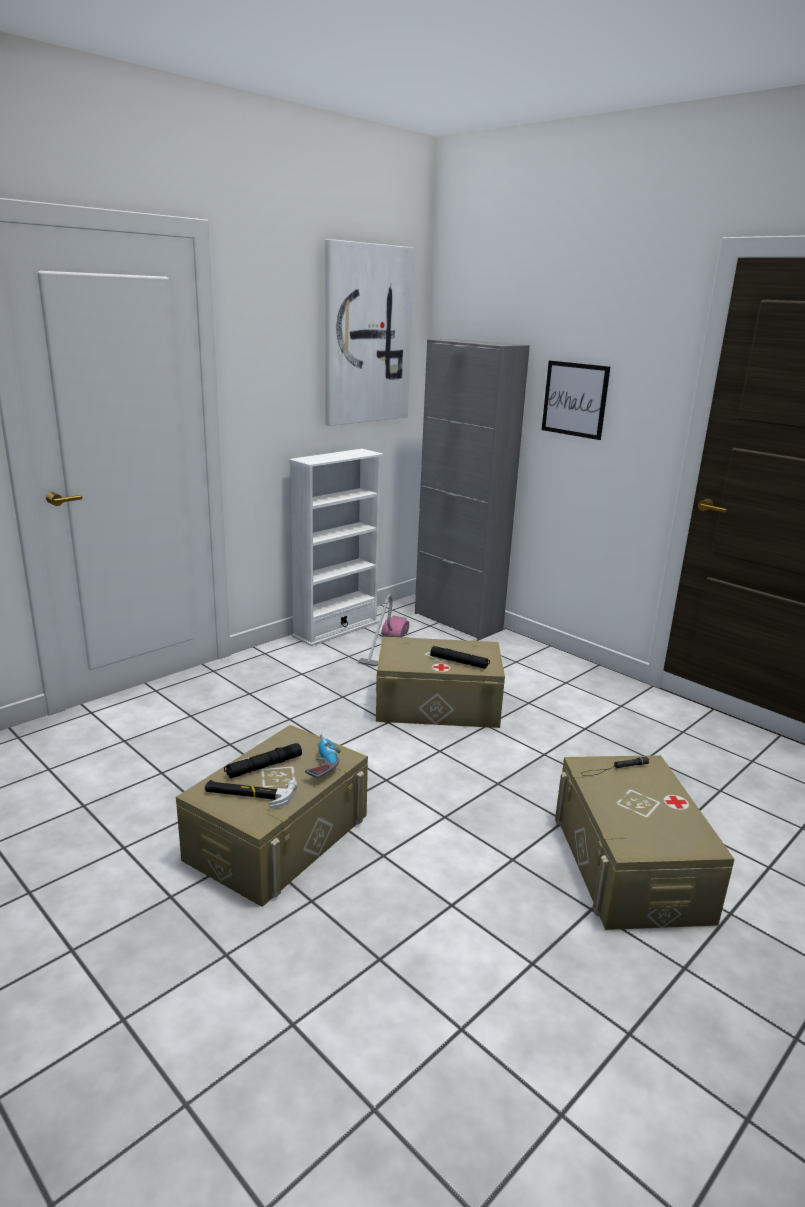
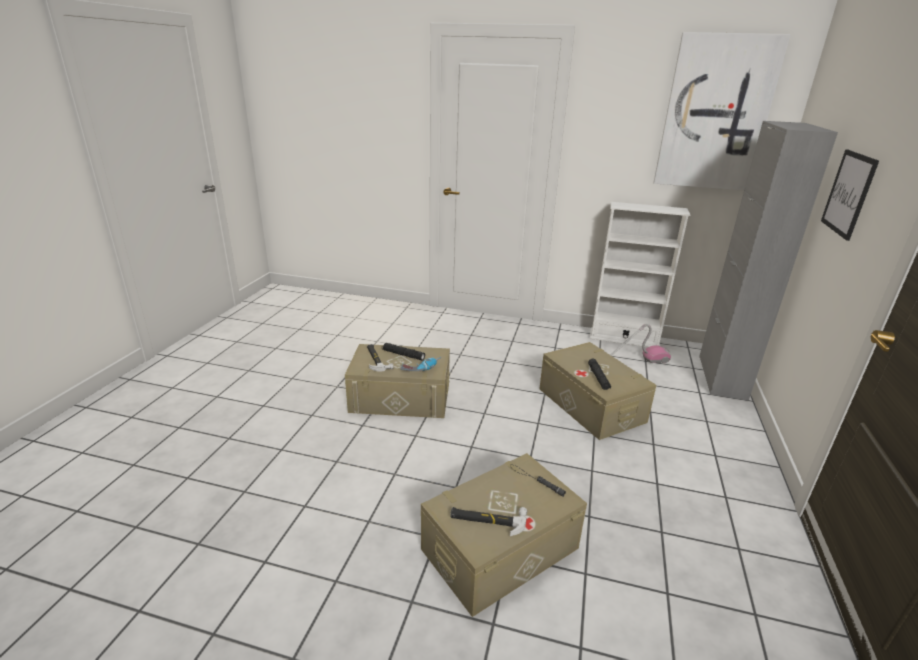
camera: 60 degrees right, 5 degrees up
none -> hammer [450,507,527,536]

